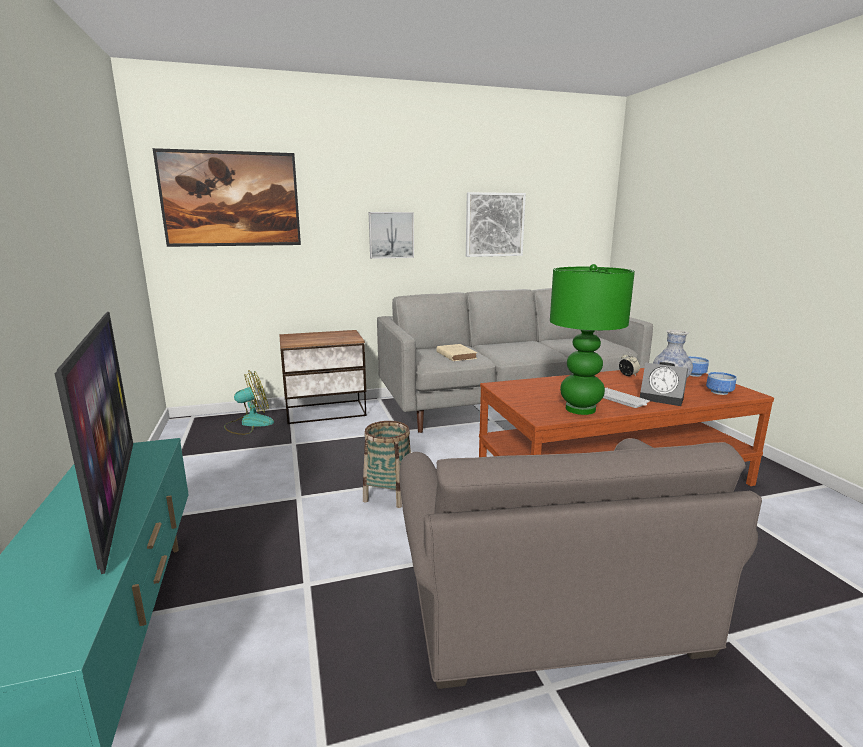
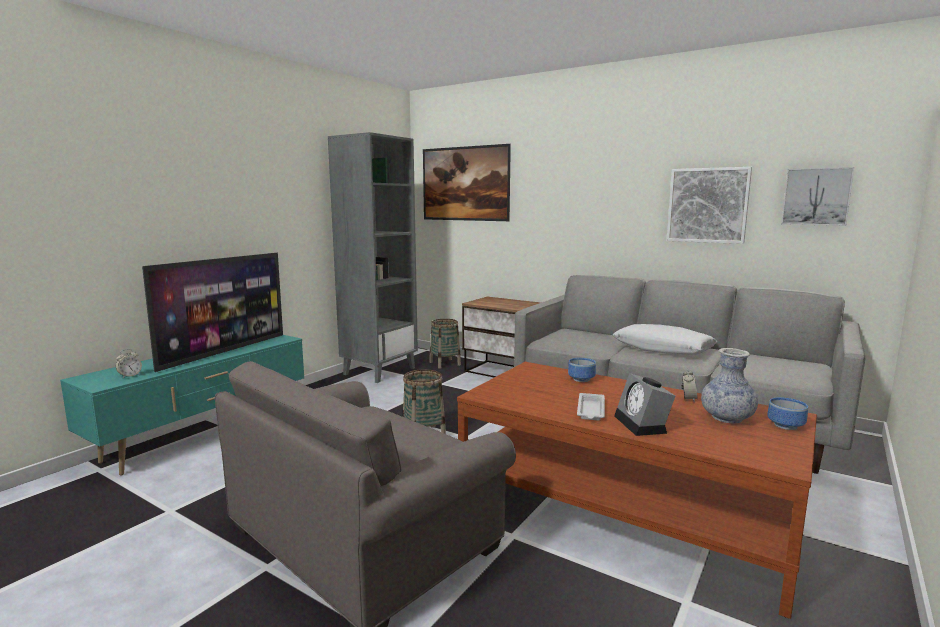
camera: 50 degrees right, 5 degrees down
fan [224,370,274,435] -> basket [429,319,461,369]
picture [369,212,414,259] -> picture moved to [781,167,854,226]
beige book [436,344,477,361] -> none
green table lamp [550,264,635,415] -> none
bowl [706,372,737,395] -> bowl moved to [568,358,596,382]
none -> alarm clock [116,349,142,378]
none -> grey bookcase [328,132,418,383]
none -> white pillow [613,324,717,354]

